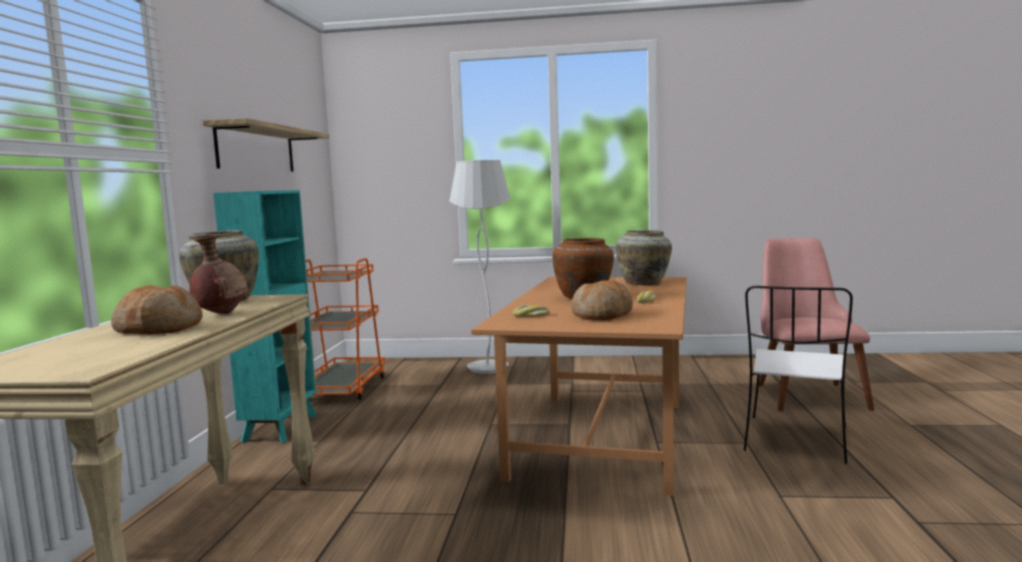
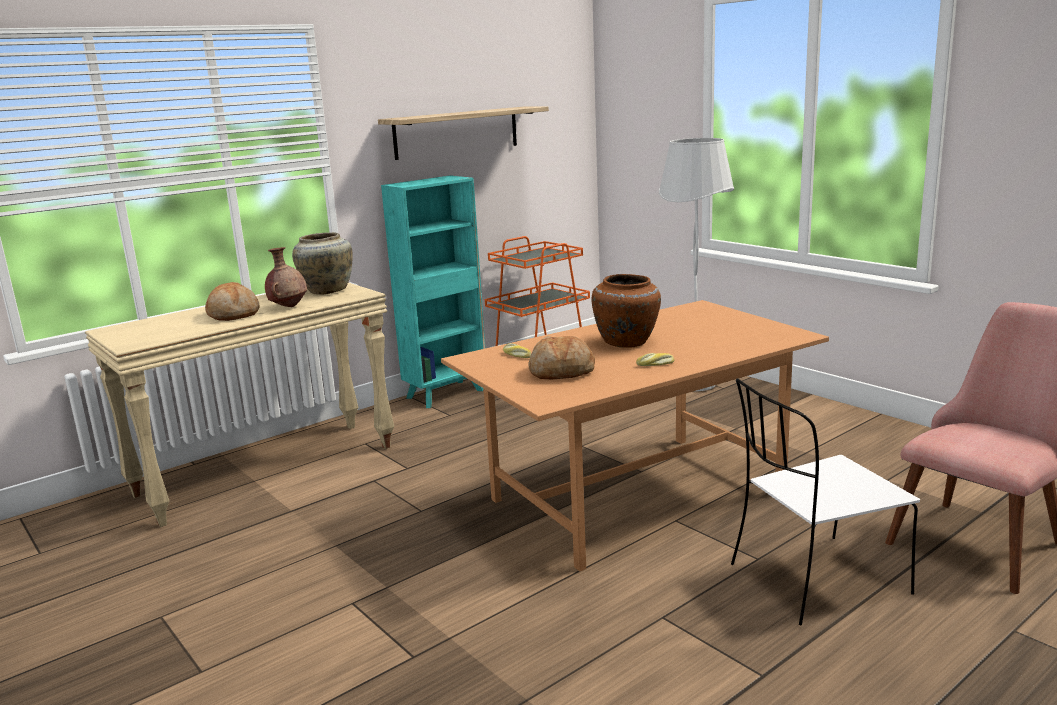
camera: 45 degrees right, 10 degrees up
beige vase [616,230,672,285] -> none

